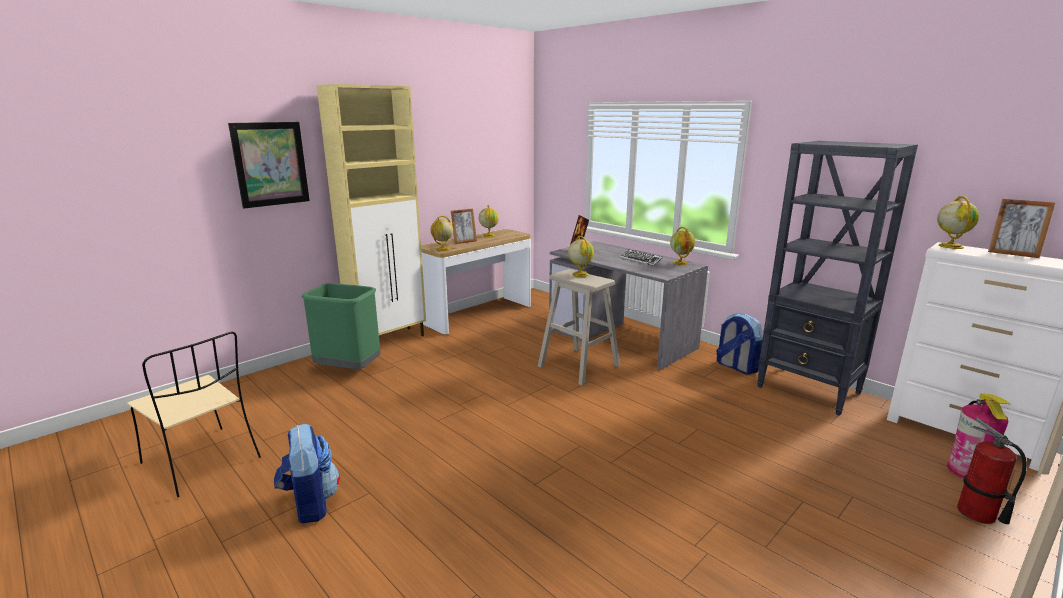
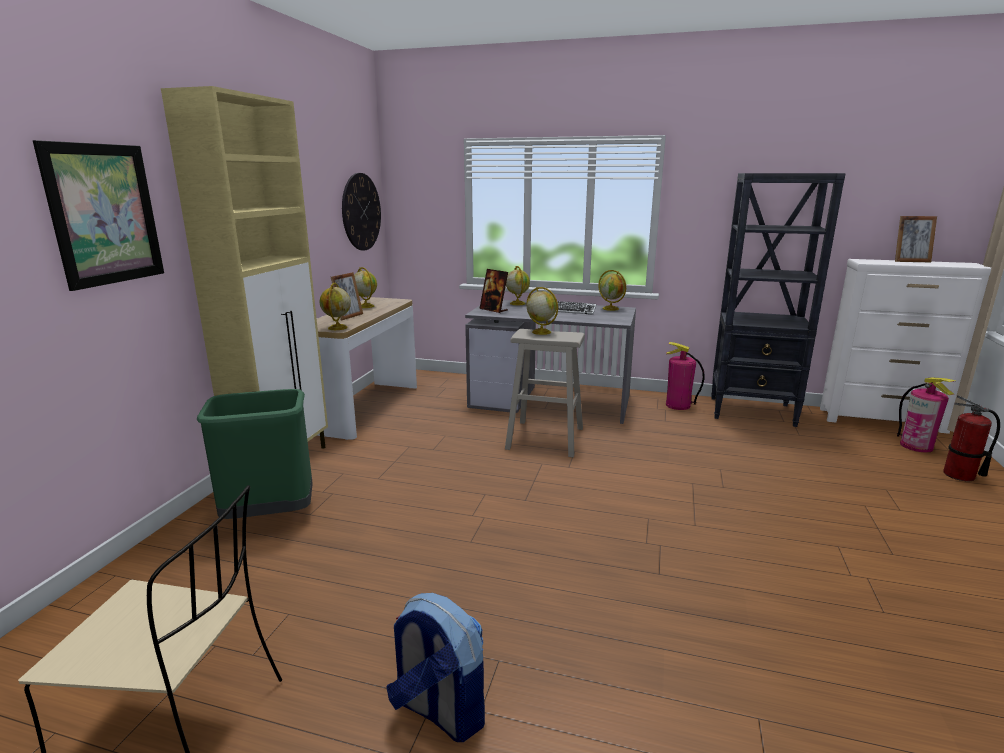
camera: 30 degrees left, 0 degrees up
backpack [716,313,763,375] -> fire extinguisher [666,342,705,410]
globe [937,196,979,249] -> globe moved to [506,266,530,305]
none -> wall clock [342,173,381,251]

